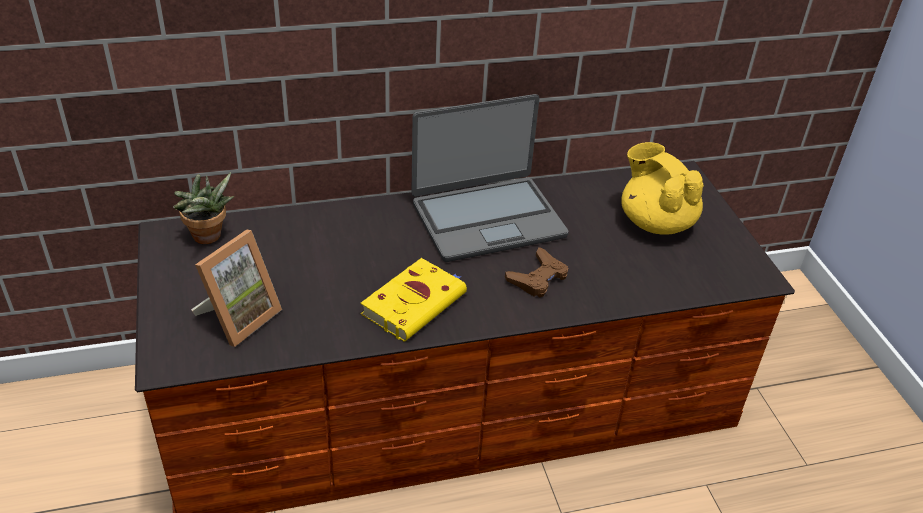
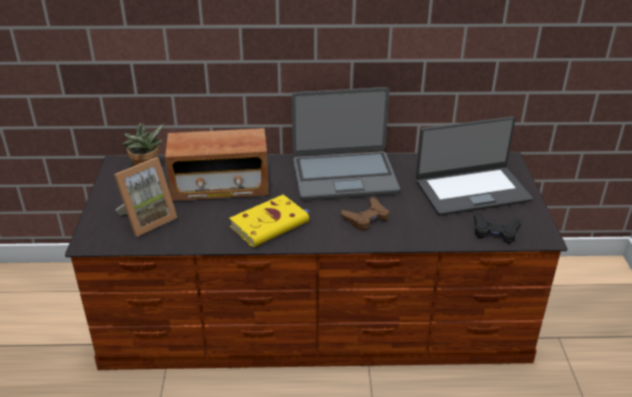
camera: 15 degrees right, 5 degrees down
yellow teapot [621,142,704,235] -> laptop [416,117,533,216]
none -> radio [165,128,269,201]
none -> black game controller [474,212,521,244]

